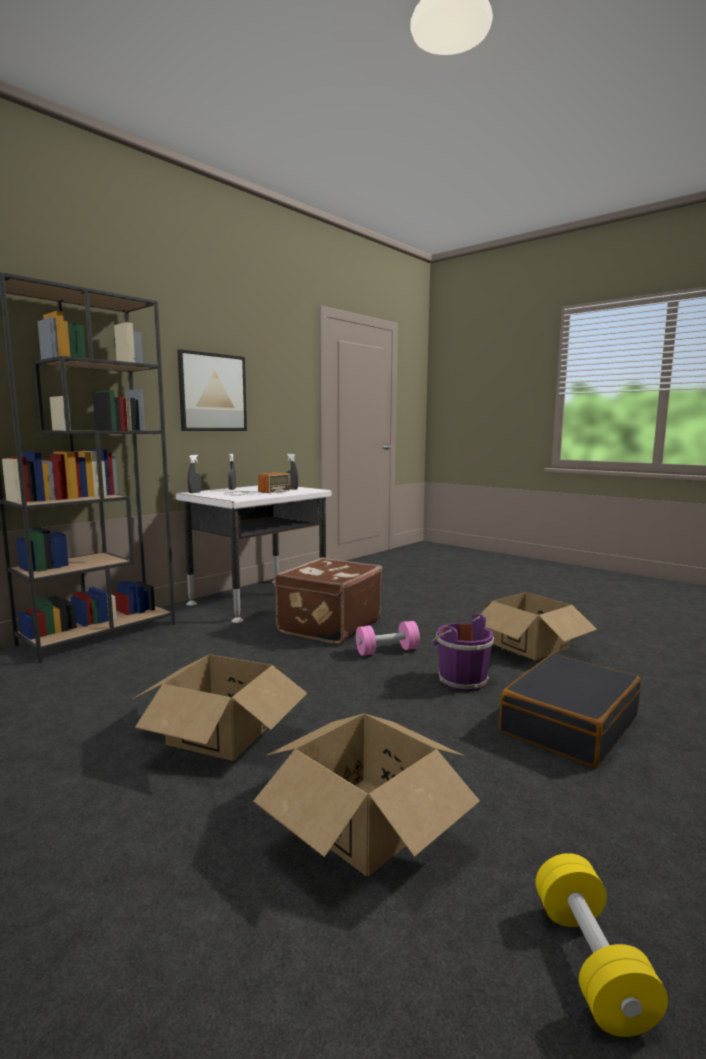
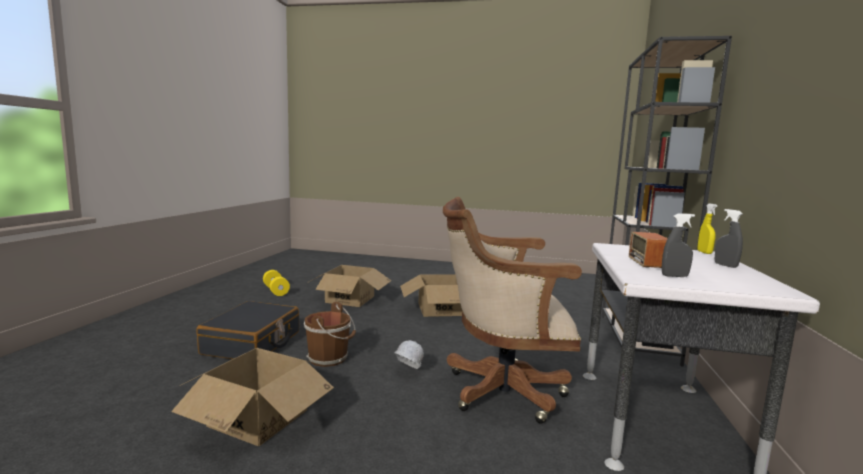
camera: 150 degrees right, 0 degrees up
picture [177,349,247,431] -> none
grey spray bottle [187,455,201,493] -> yellow spray bottle [698,204,718,254]
brown suitcase [274,557,382,644] -> office chair [443,197,582,423]
pink dumbbell [356,621,420,655] -> white hard hat [395,340,424,369]
purple bucket [431,613,494,691] -> brown bucket [304,302,356,367]

